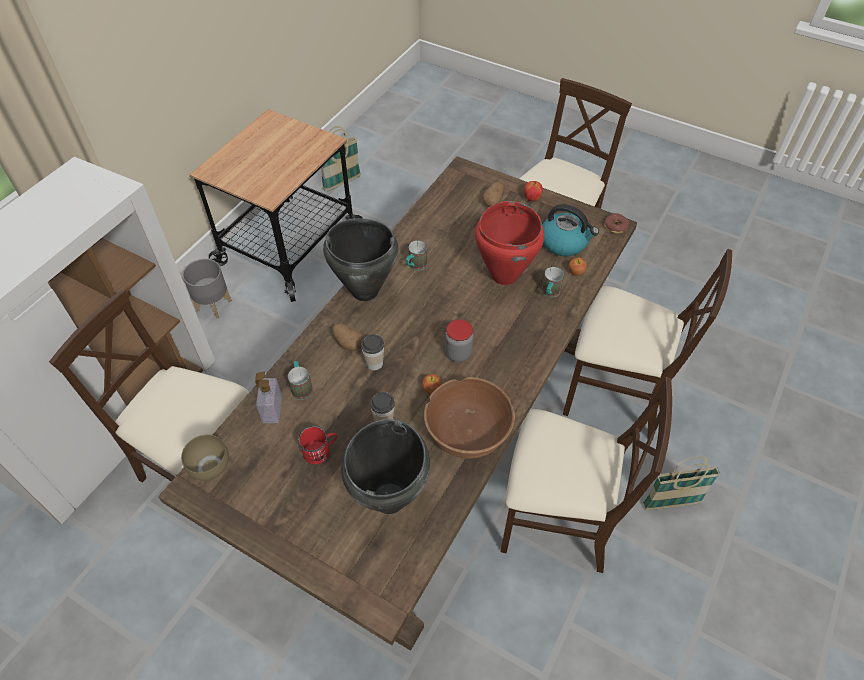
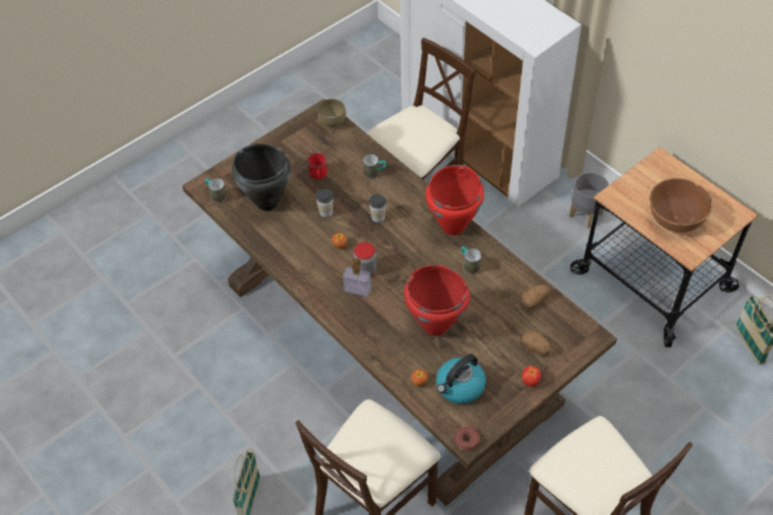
camera: 110 degrees right, 0 degrees up
soap dispenser [255,371,282,423] -> soap dispenser moved to [343,258,371,297]
black cooking pot [323,218,399,301] -> red cooking pot [426,165,484,235]
potato [332,323,364,351] -> potato moved to [522,285,550,309]
brown bowl [424,377,515,459] -> brown bowl moved to [649,178,712,233]
beige chair [500,377,672,573] -> none
mug [542,267,564,298] -> mug moved to [205,178,227,204]

